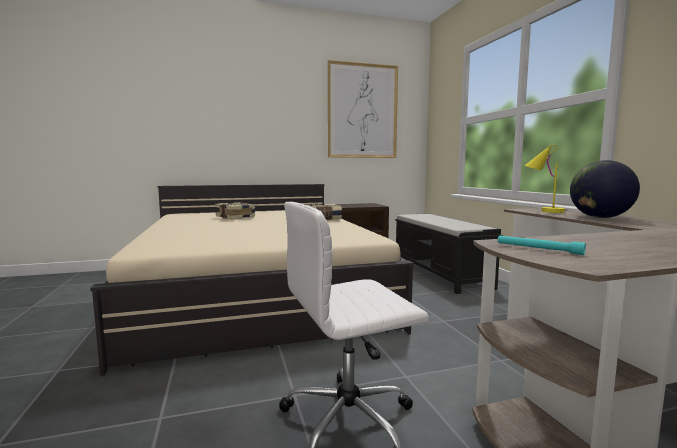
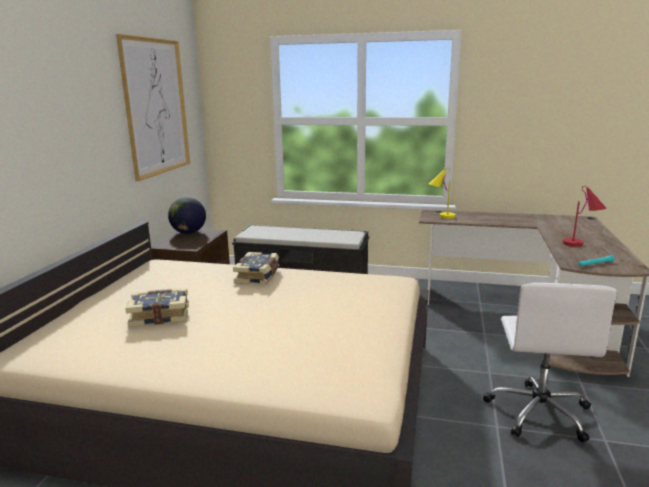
camera: 60 degrees left, 10 degrees up
globe [570,160,640,218] -> globe moved to [168,197,206,234]
none -> red table lamp [563,186,607,247]

